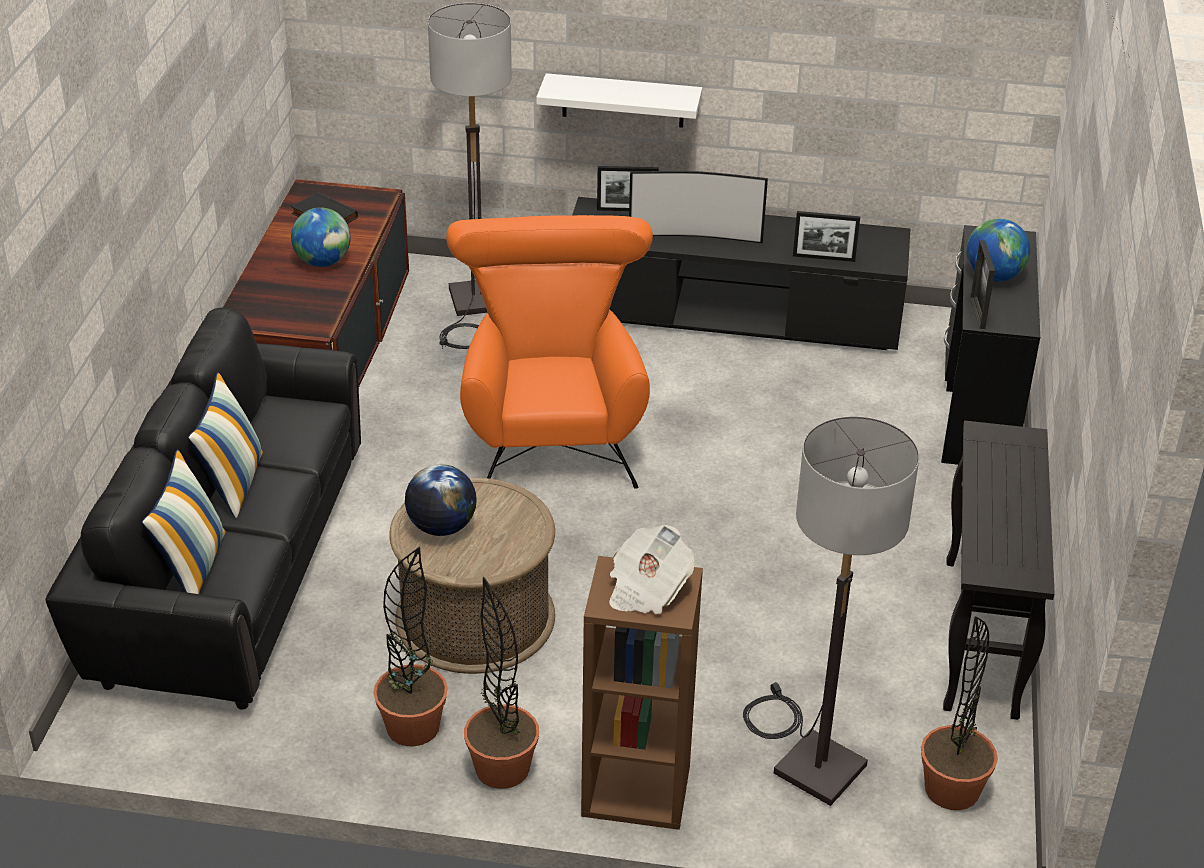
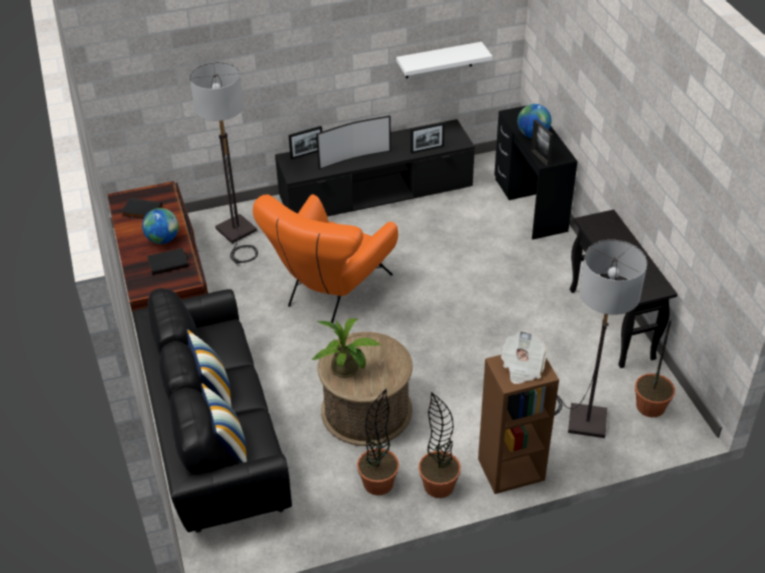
camera: 25 degrees left, 5 degrees up
globe [405,464,477,536] -> potted plant [312,318,381,378]
orange armchair [446,215,653,489] -> orange armchair turned 120 degrees counterclockwise [253,194,398,323]
white shelf [536,73,702,128] -> white shelf moved to [396,42,492,79]
none -> black book [147,248,188,275]

